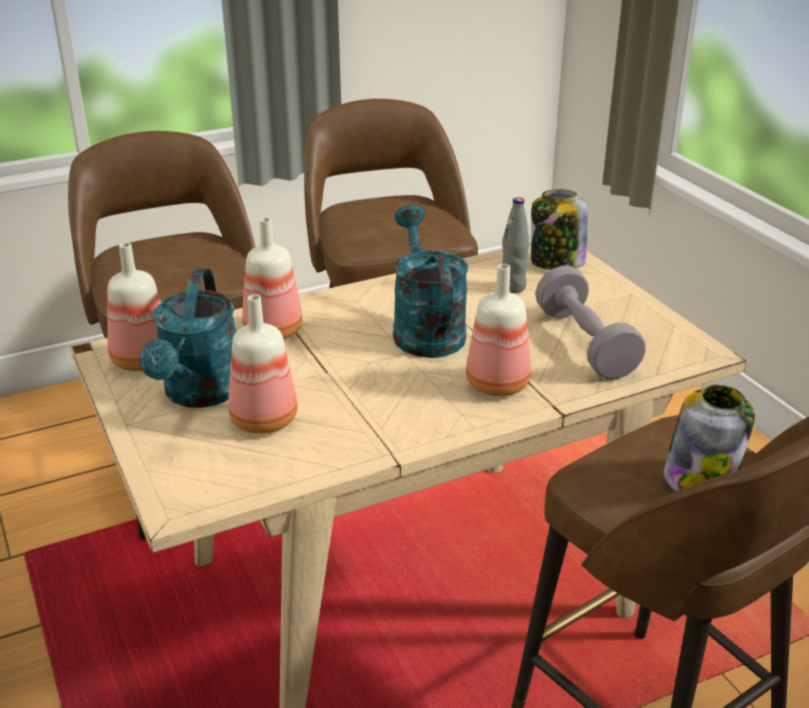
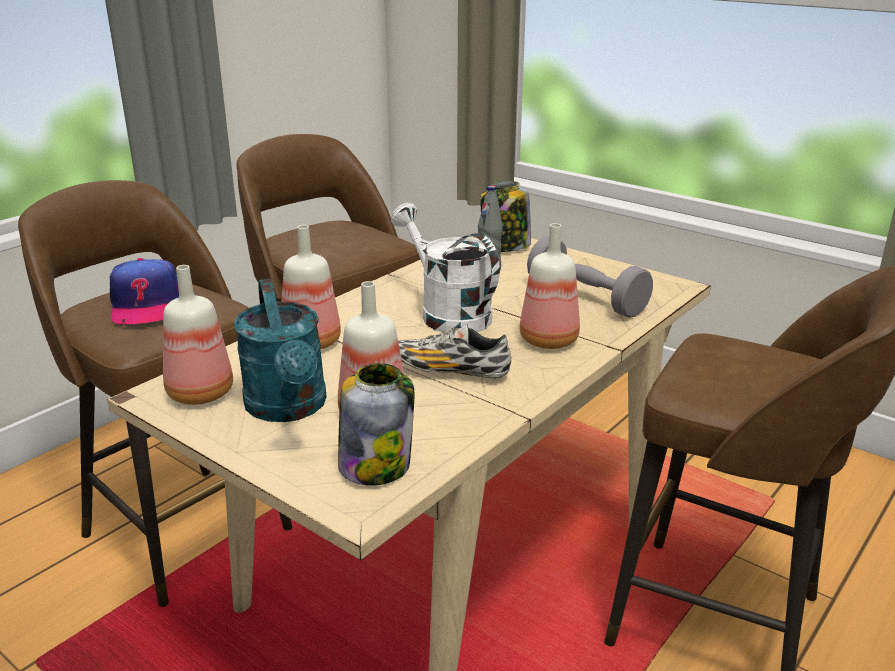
camera: 25 degrees left, 5 degrees down
turquoise watering can [393,205,469,358] -> white watering can [391,203,500,333]
jar [663,385,755,491] -> jar moved to [338,363,414,486]
none -> cap [110,258,179,324]
none -> shoe [398,324,511,379]

